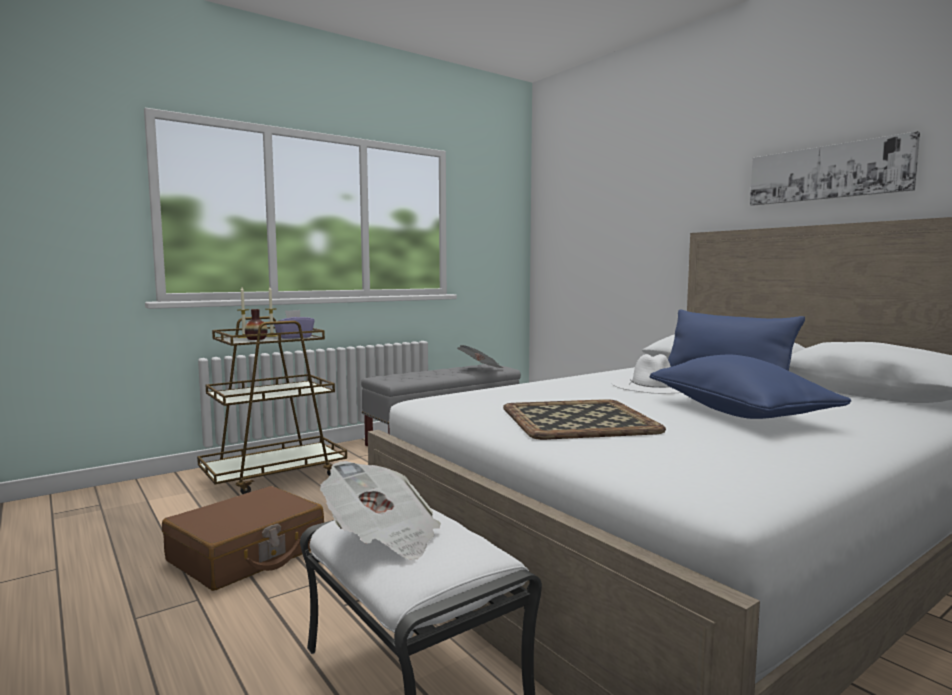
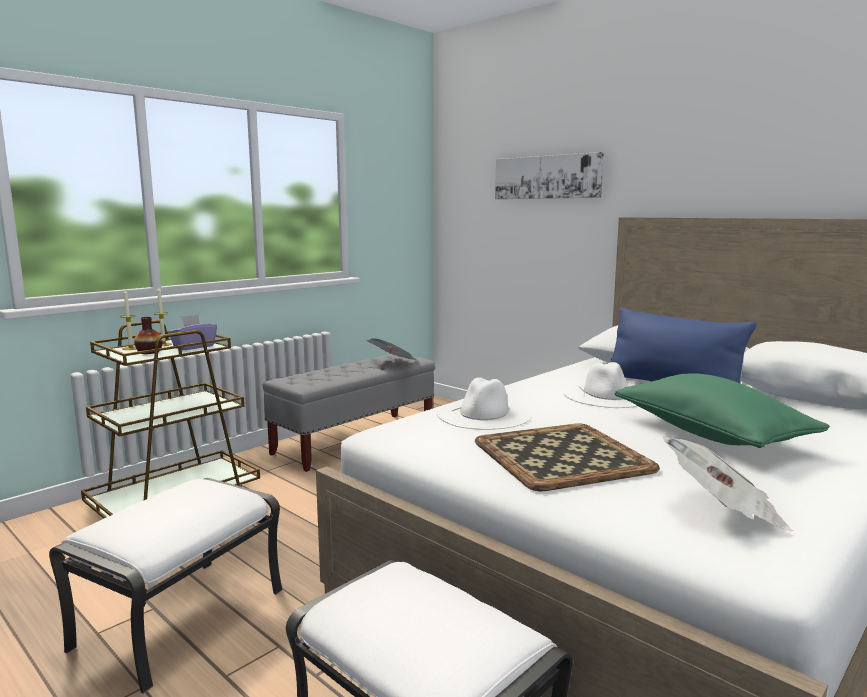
camera: 10 degrees left, 5 degrees up
brown suitcase [162,486,324,591] -> white ottoman [49,478,282,694]
newspaper [320,461,441,560] -> newspaper moved to [663,437,793,531]
blue pillow [650,355,852,419] -> green pillow [615,373,830,448]
picture [750,131,920,206] -> picture moved to [495,152,604,199]
none -> white hat [437,377,532,430]

